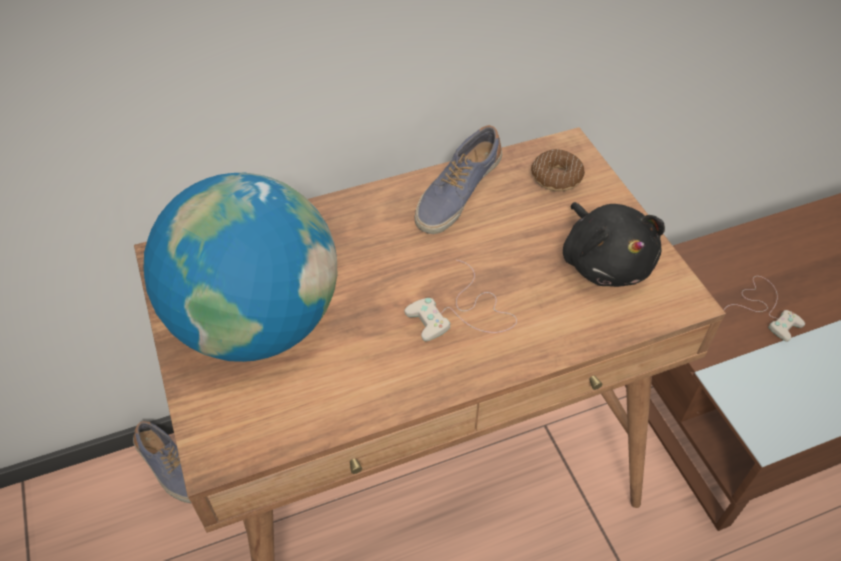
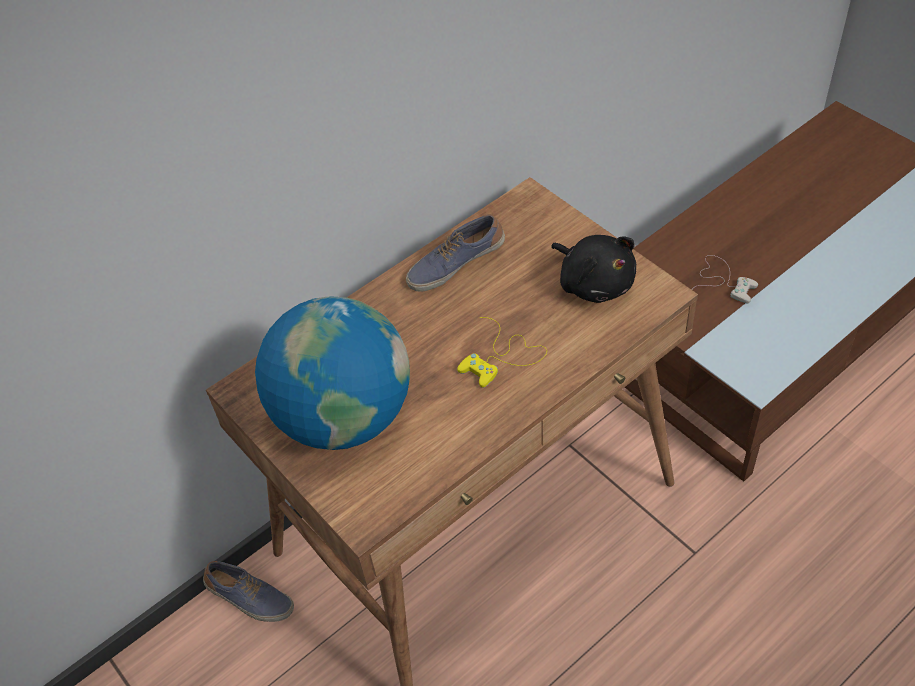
camera: 15 degrees left, 0 degrees up
white game controller [404,260,517,341] -> yellow game controller [457,317,547,388]
shoe [415,125,502,234] -> shoe turned 45 degrees clockwise [406,214,505,292]
donut [531,149,585,192] -> none

